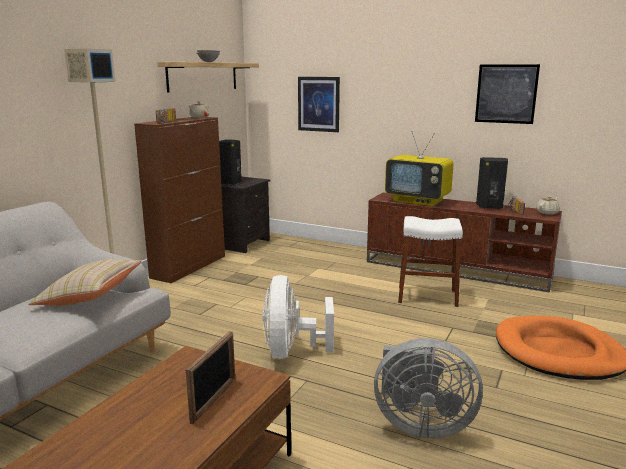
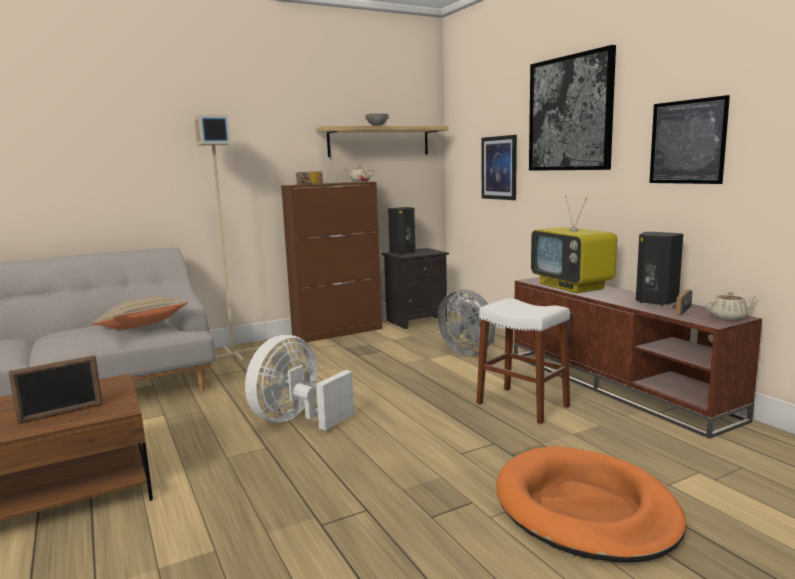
camera: 35 degrees right, 5 degrees down
grey fan [374,338,483,438] -> grey fan moved to [437,289,495,355]
none -> picture [529,45,616,171]

